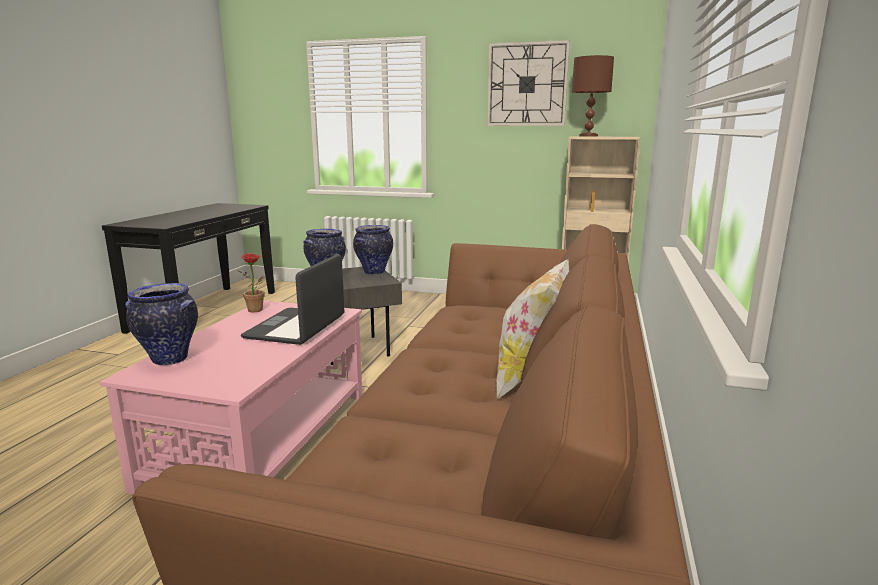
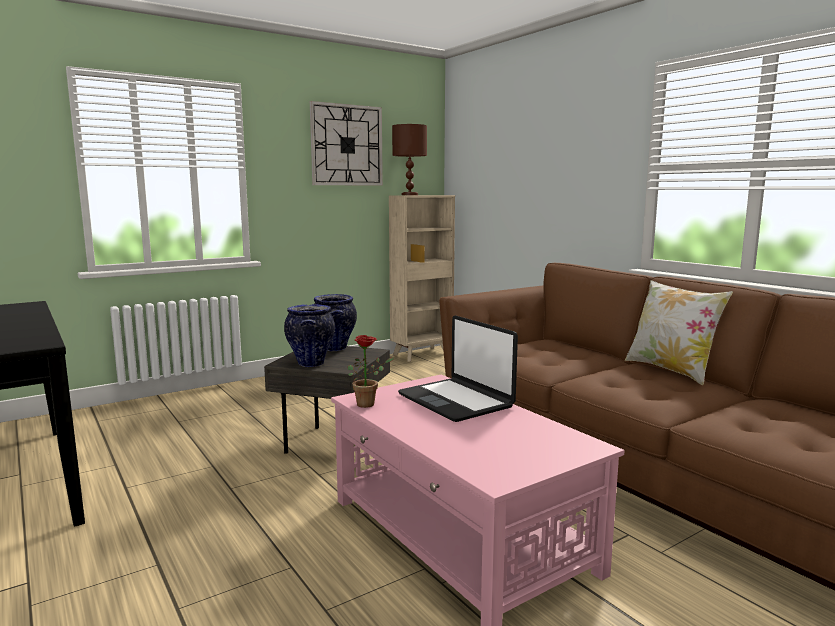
camera: 50 degrees left, 5 degrees down
vase [125,283,198,365] -> none

